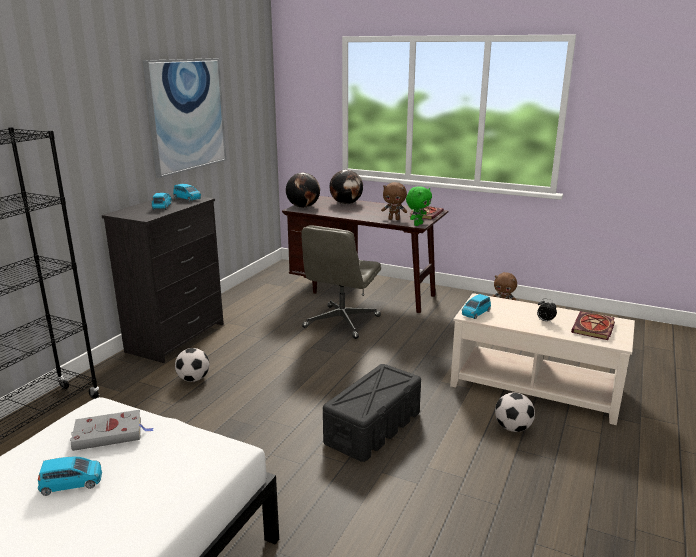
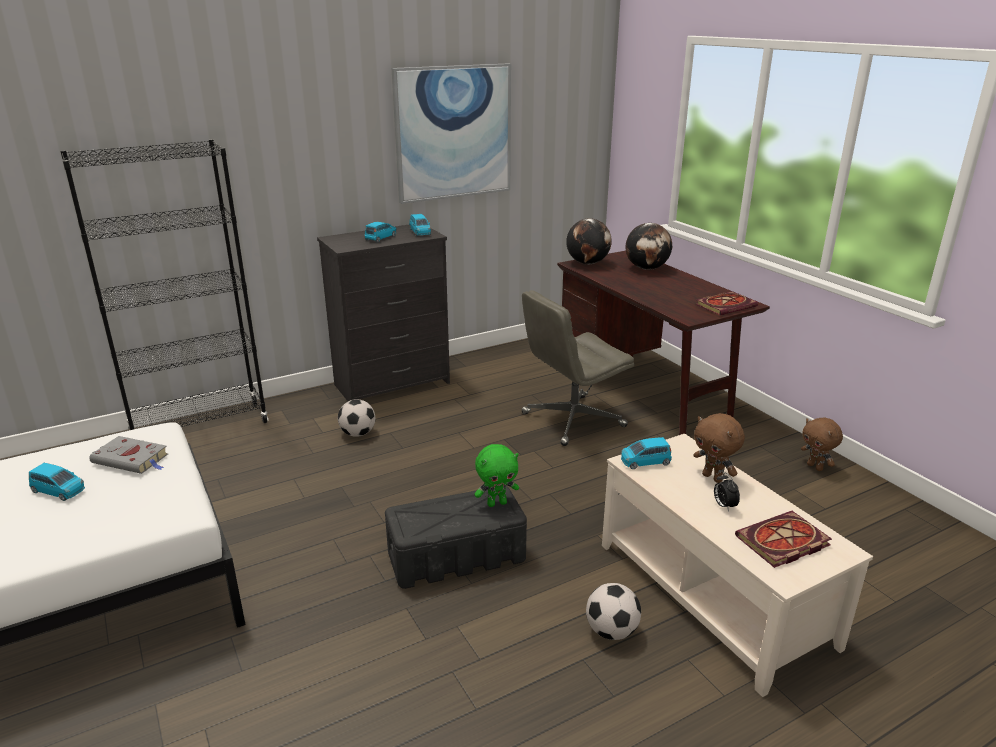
camera: 35 degrees right, 5 degrees up
brown plush toy [381,182,407,220] -> brown plush toy moved to [693,413,745,483]
green plush toy [406,186,432,226] -> green plush toy moved to [475,444,519,507]

